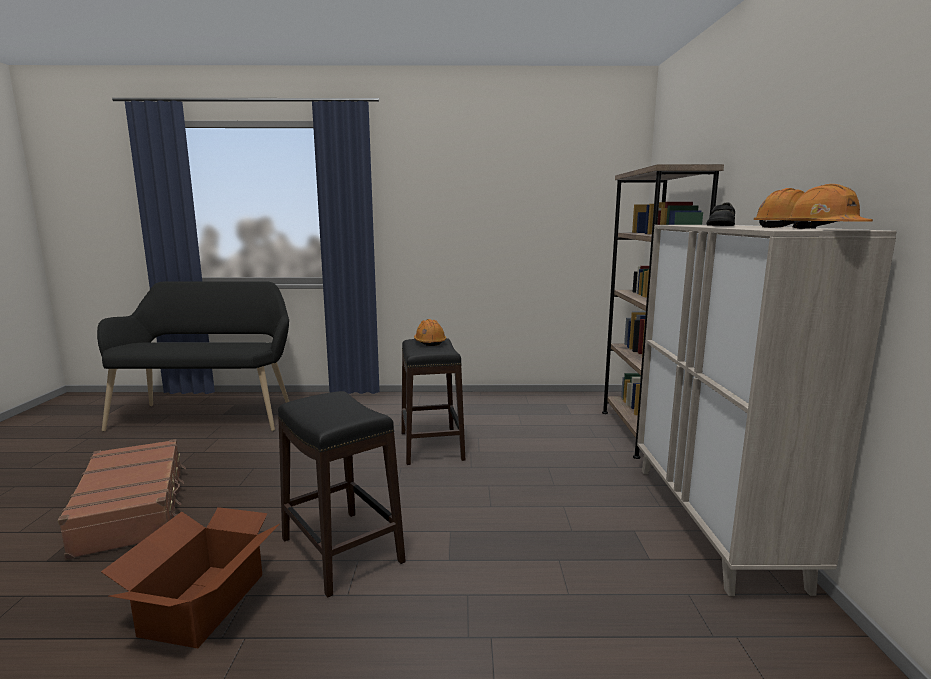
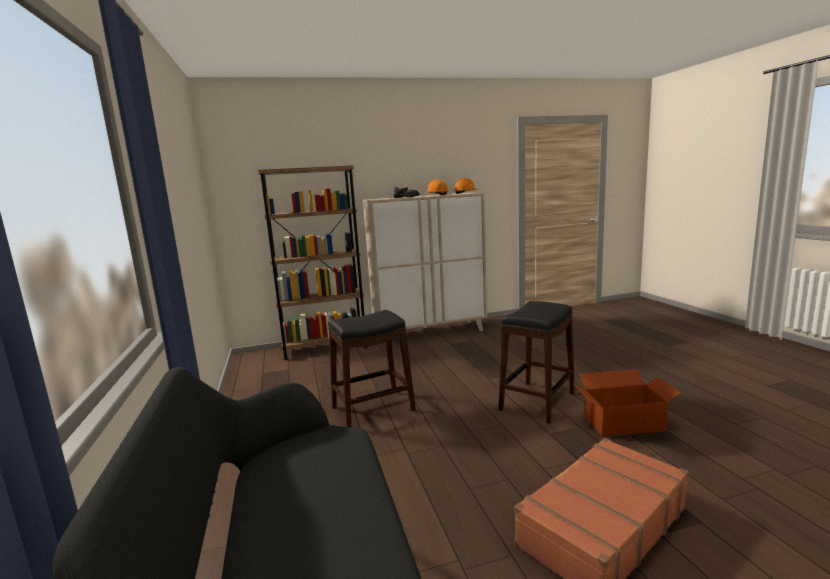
camera: 105 degrees left, 0 degrees up
orange hard hat [414,319,446,346] -> none

